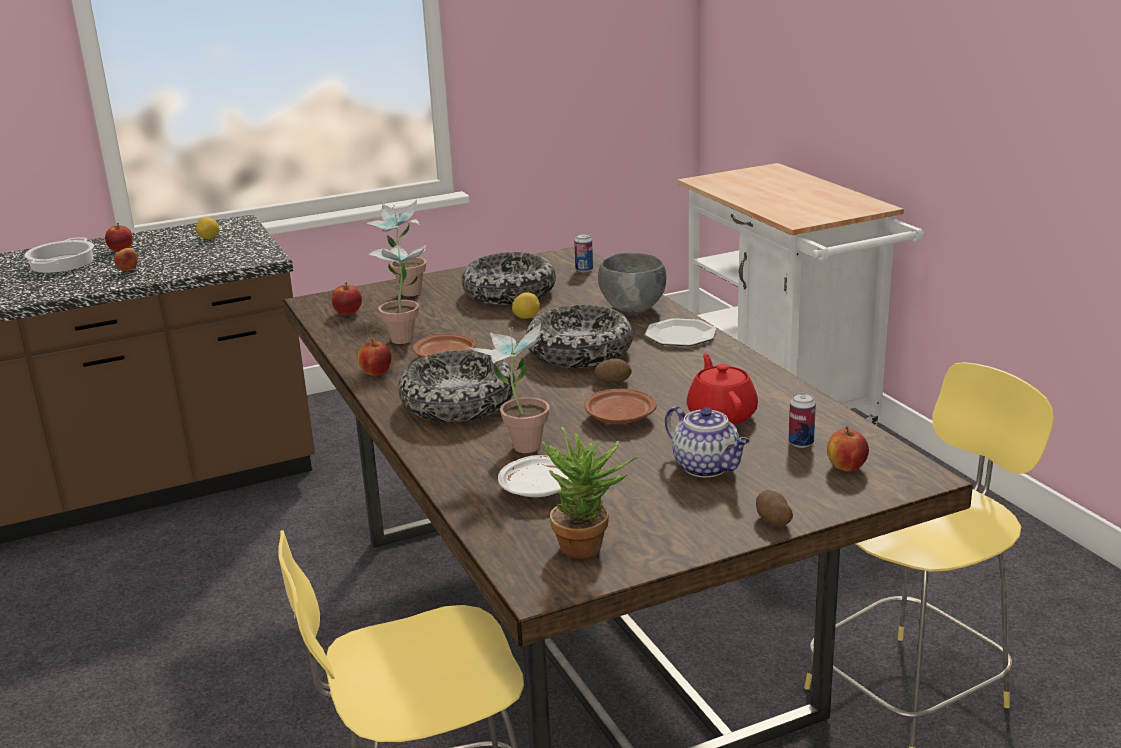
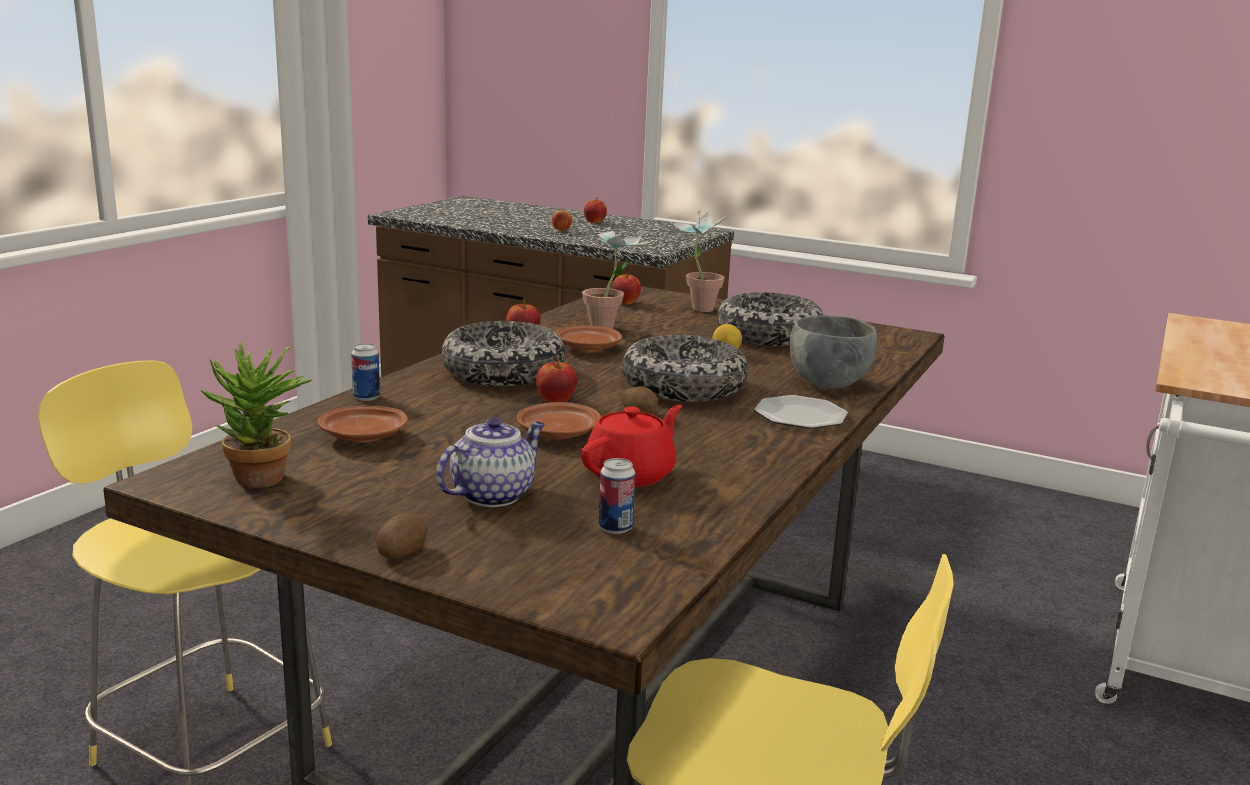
camera: 50 degrees right, 5 degrees down
cooking pot [25,237,94,273] -> none
lemon [196,217,219,239] -> none
potted plant [468,323,550,453] -> none
white plate [498,455,573,497] -> brown plate [318,406,408,443]
can [574,234,593,272] -> can moved to [351,343,380,401]
teapot [665,406,750,477] -> teapot turned 150 degrees counterclockwise [436,417,545,507]
apple [827,426,869,472] -> apple moved to [536,358,577,402]

